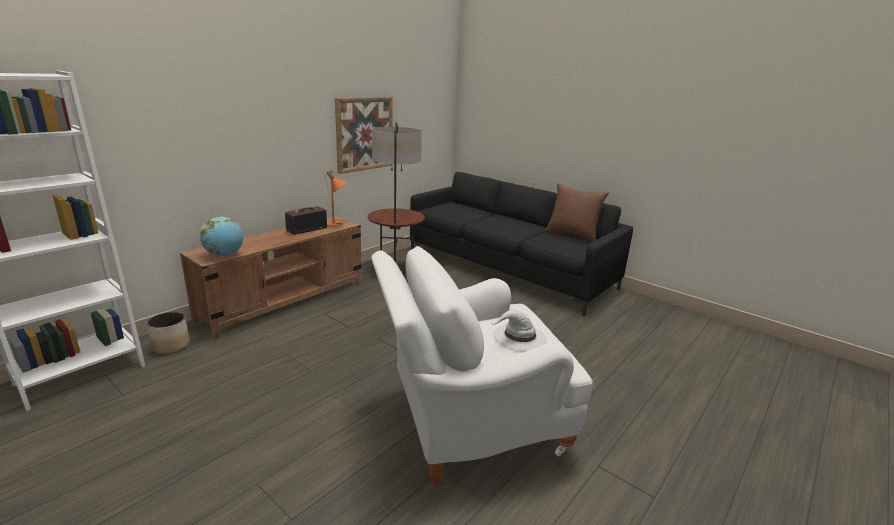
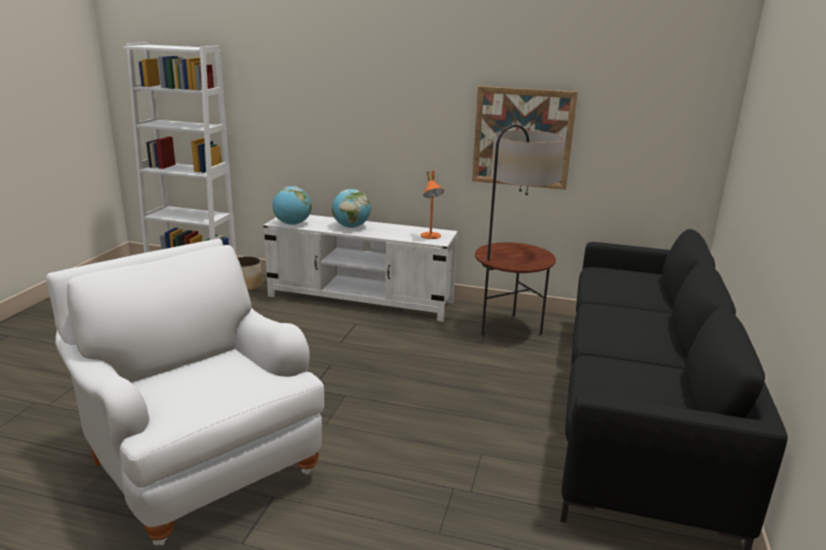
camera: 65 degrees right, 0 degrees up
brown tv stand [180,216,362,340] -> white tv stand [263,215,458,322]
radio [285,206,327,235] -> none
white hat [492,310,547,352] -> none
brown pillow [545,183,609,242] -> none
none -> globe [332,189,371,228]

